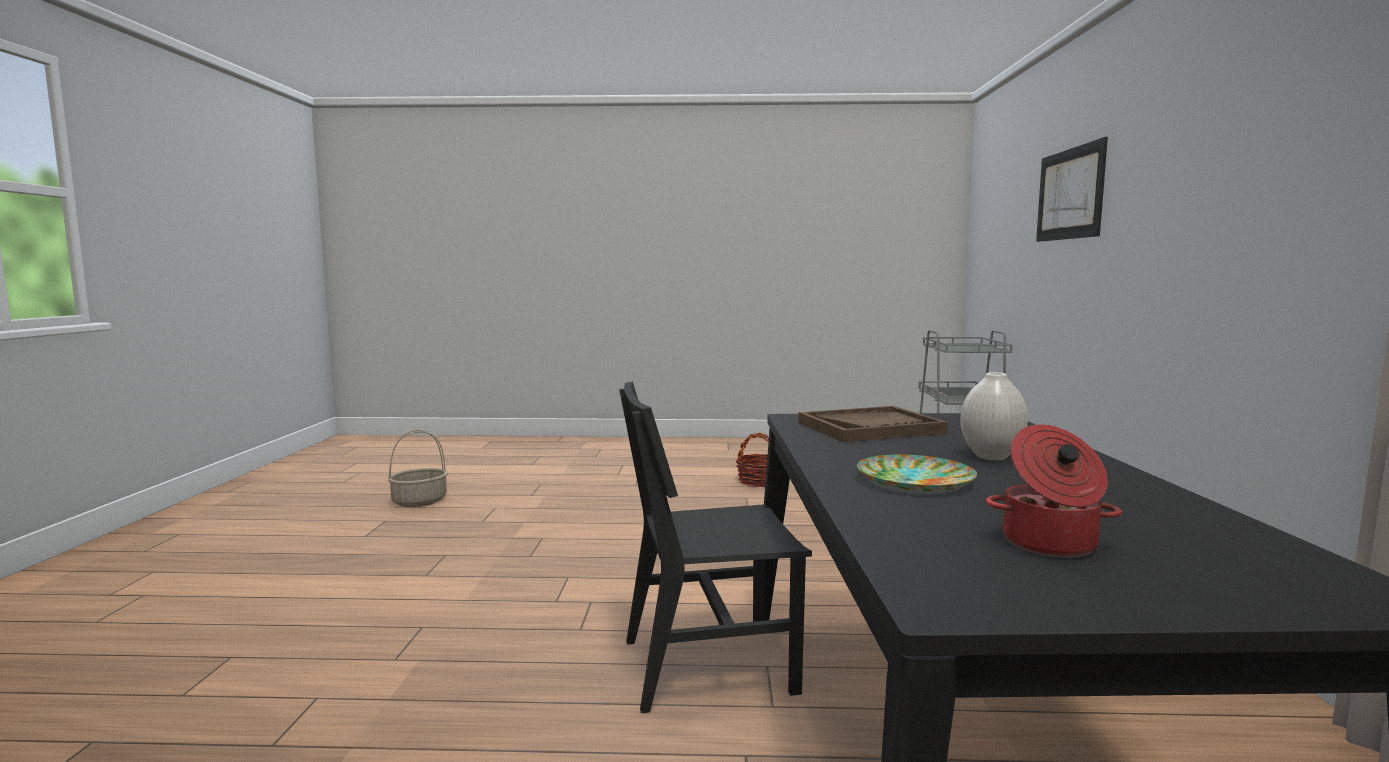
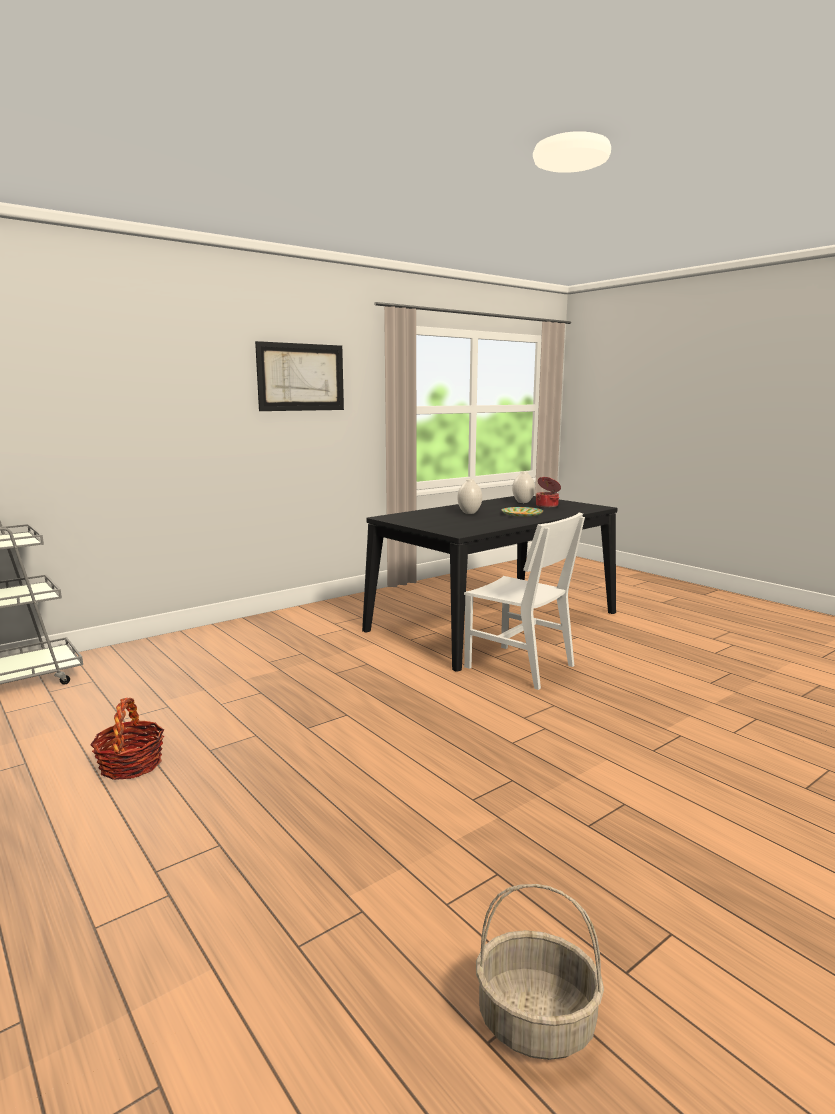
camera: 130 degrees left, 5 degrees up
black chair [619,382,812,713] -> white chair [464,512,585,690]
brown tray [798,406,947,442] -> none
picture [1036,137,1108,242] -> picture moved to [255,341,344,411]
none -> white vase [512,471,535,503]

